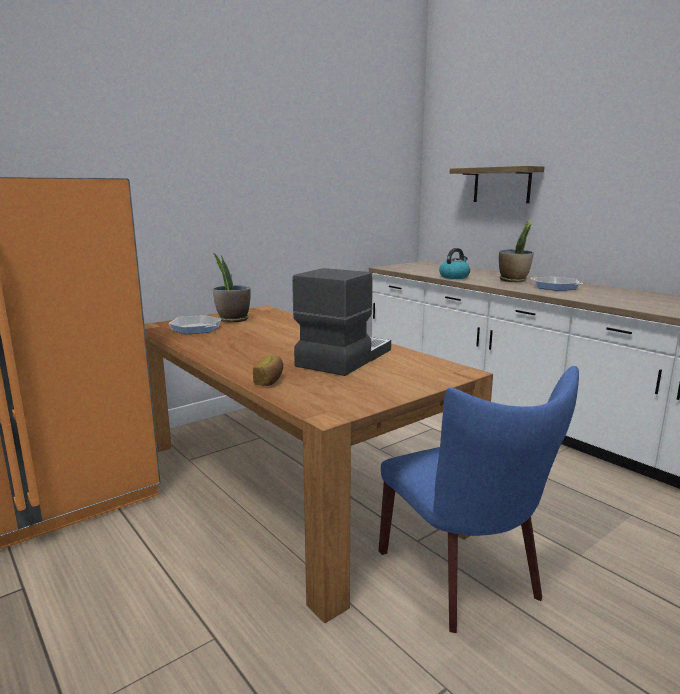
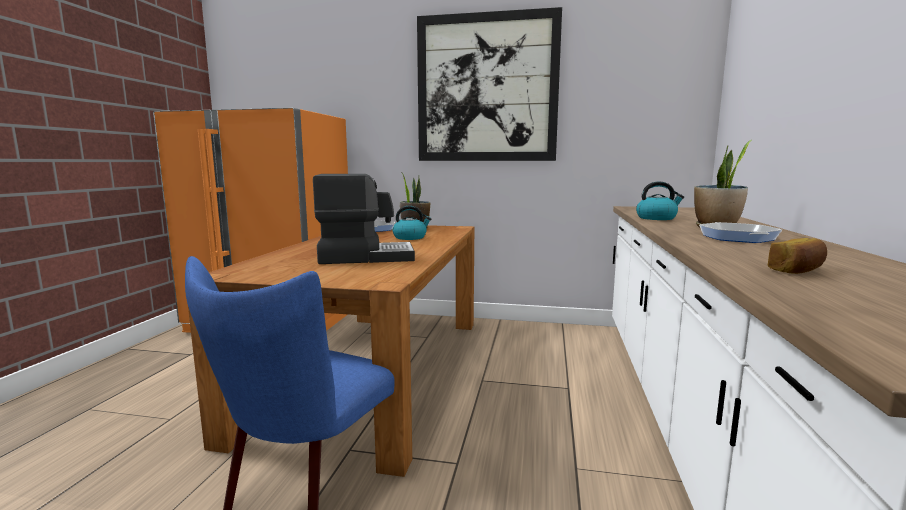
camera: 50 degrees right, 5 degrees down
bread [253,355,283,386] -> bread moved to [768,238,827,274]
shelf [450,166,544,203] -> none
none -> kettle [393,206,431,240]
none -> picture [417,7,562,161]

